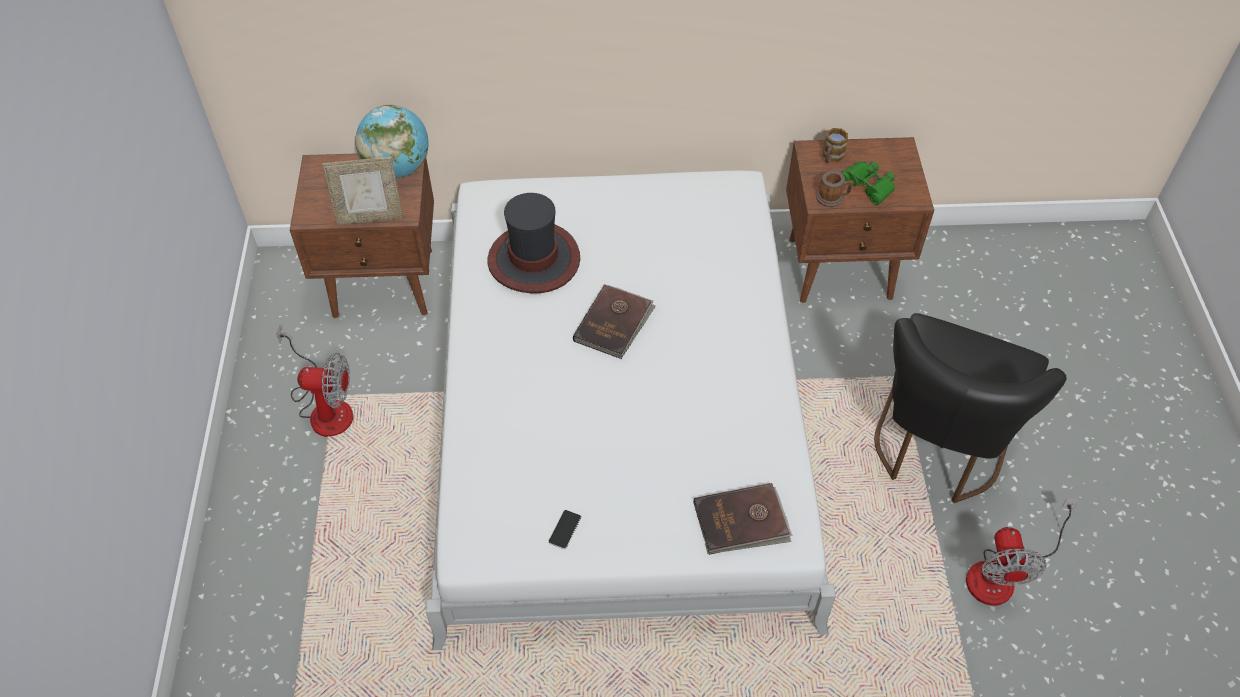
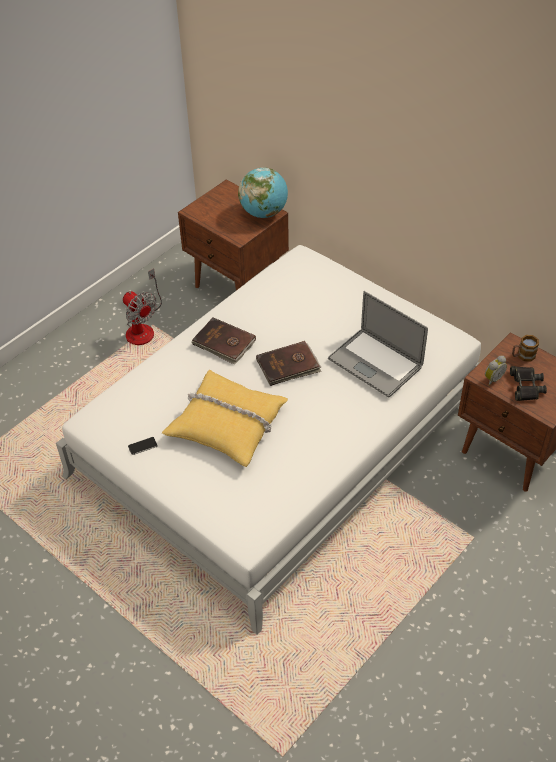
camera: 45 degrees right, 5 degrees down
picture frame [322,157,403,225] -> none
hat [488,193,580,293] -> none
brown book [694,483,793,555] -> brown book moved to [192,317,256,364]
mug [816,171,854,207] -> alarm clock [485,356,507,386]
green binoculars [841,161,895,205] -> black binoculars [510,366,547,401]
black chair [874,313,1066,503] -> none
fan [966,499,1079,606] -> none
none -> yellow pillow [162,370,288,467]
none -> laptop [328,291,428,398]

